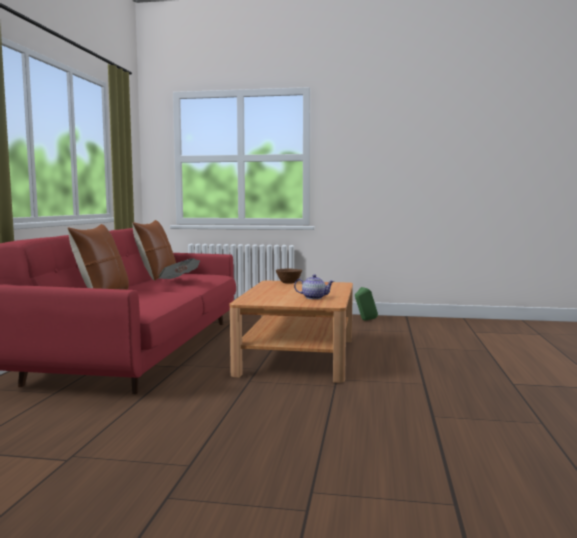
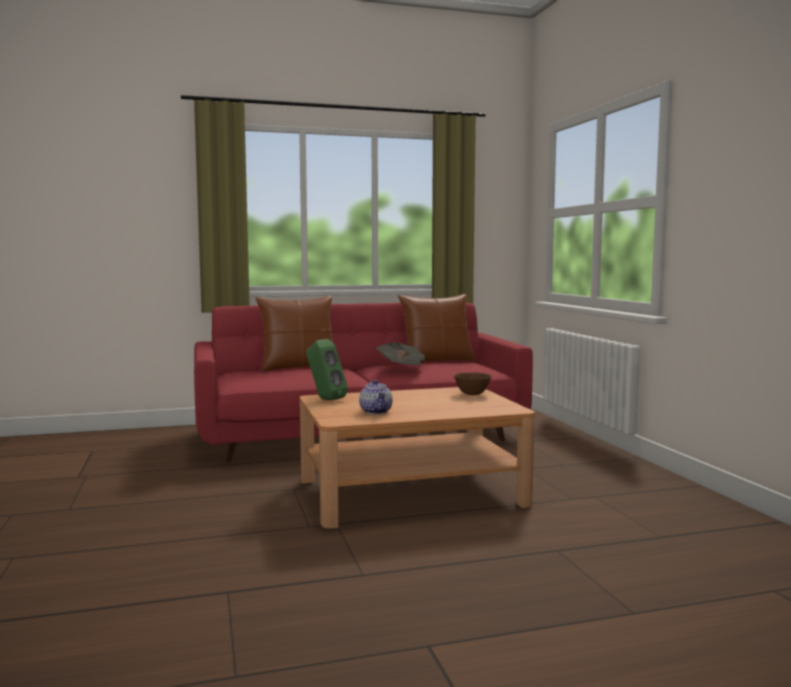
camera: 65 degrees right, 0 degrees up
green speaker [355,287,378,321] -> green speaker moved to [306,339,348,400]

